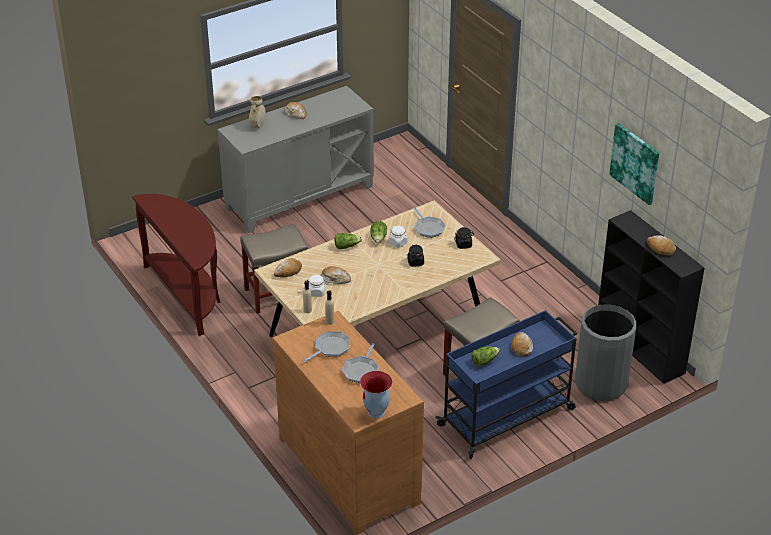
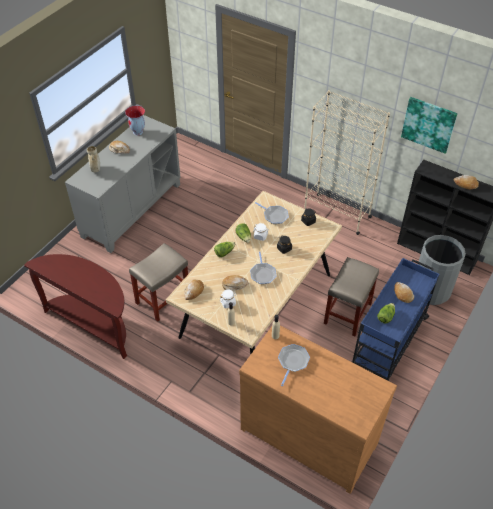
camera: 25 degrees left, 10 degrees up
frying pan [342,343,379,383] -> frying pan moved to [250,251,277,284]
vase [360,371,392,418] -> vase moved to [125,106,145,136]
none -> beige bookcase [304,90,390,235]

